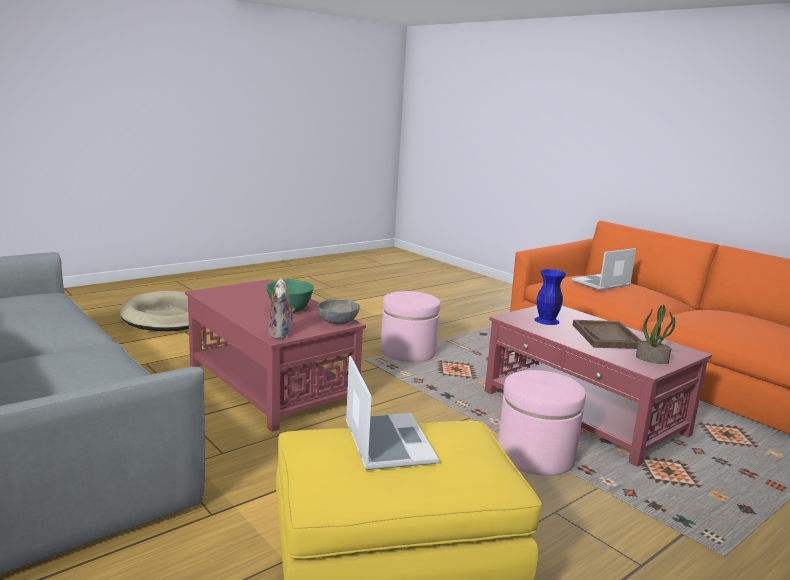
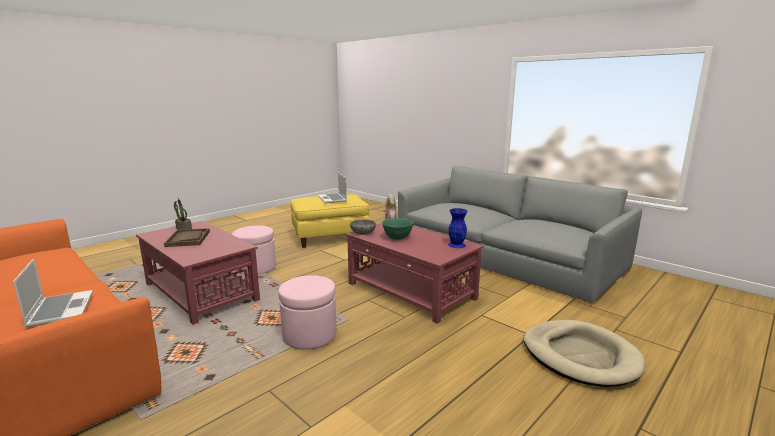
camera: 175 degrees right, 0 degrees up
blue vase [534,269,566,325] -> blue vase moved to [448,208,468,248]
laptop [572,248,636,290] -> laptop turned 75 degrees counterclockwise [13,259,93,327]

